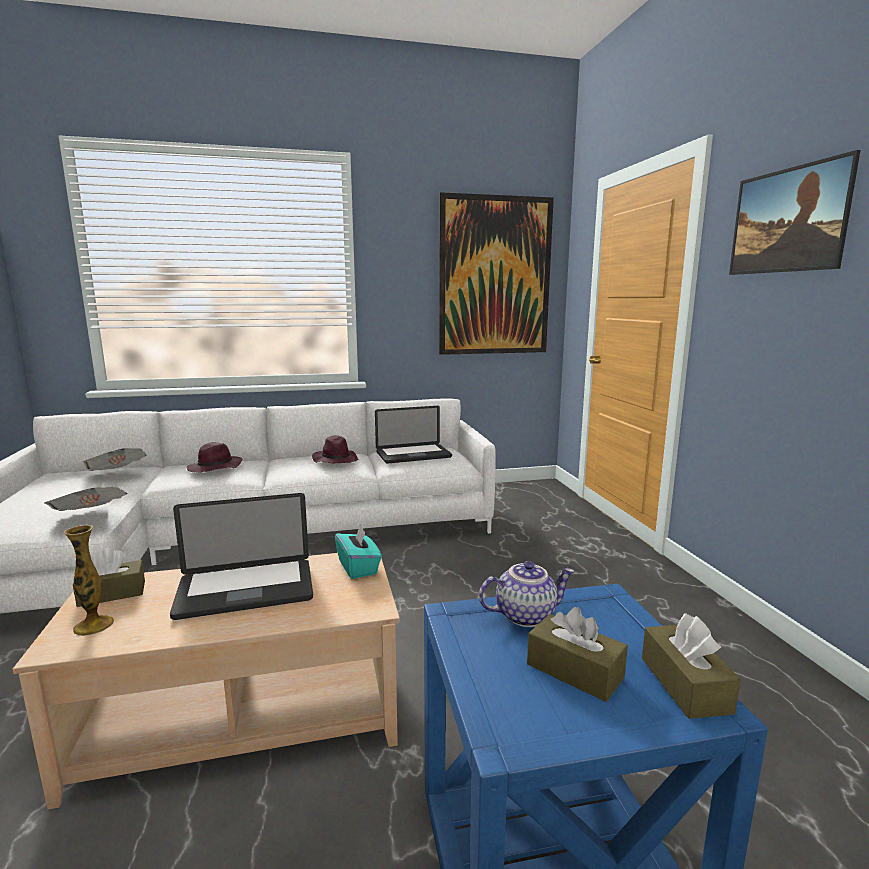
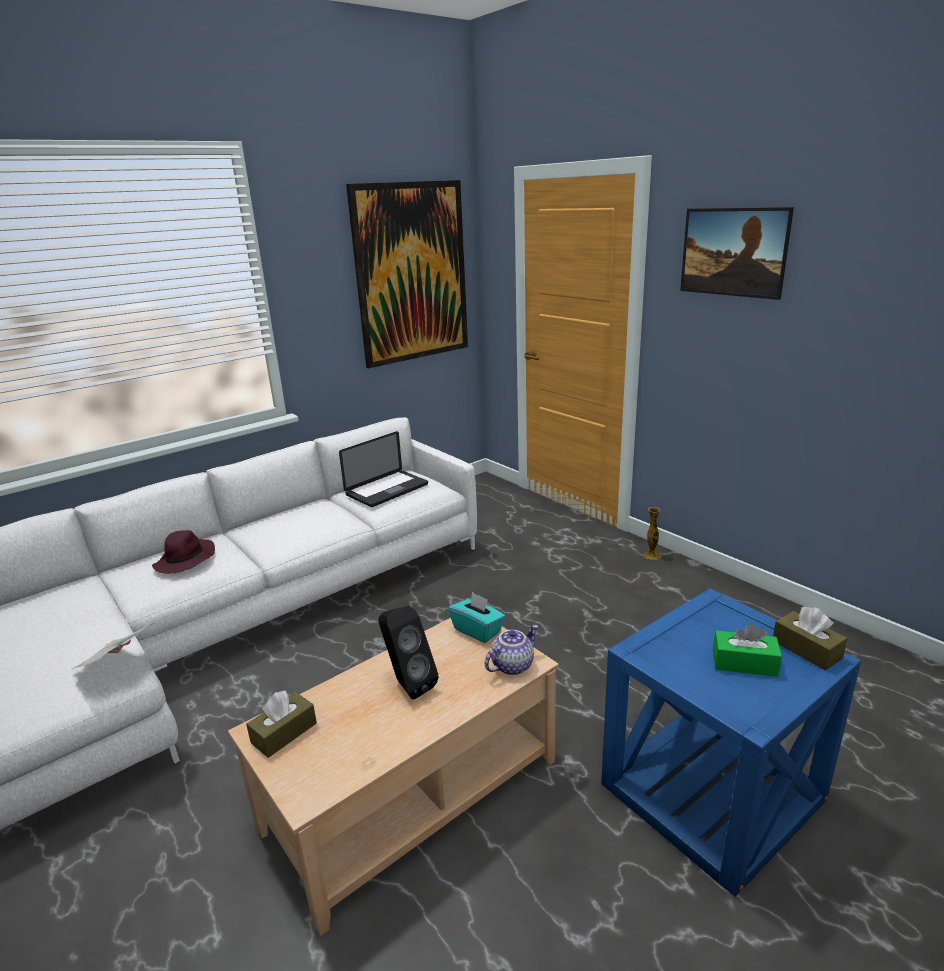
camera: 25 degrees left, 10 degrees up
vase [64,525,114,636] -> vase moved to [643,507,661,560]
newspaper [83,448,147,471] -> none
laptop [170,493,313,620] -> black speaker [378,606,439,699]
purple hat [312,435,359,463] -> none
teapot [479,561,574,627] -> teapot moved to [485,625,538,675]
brown tissue box [527,607,628,702] -> green tissue box [713,623,782,677]

